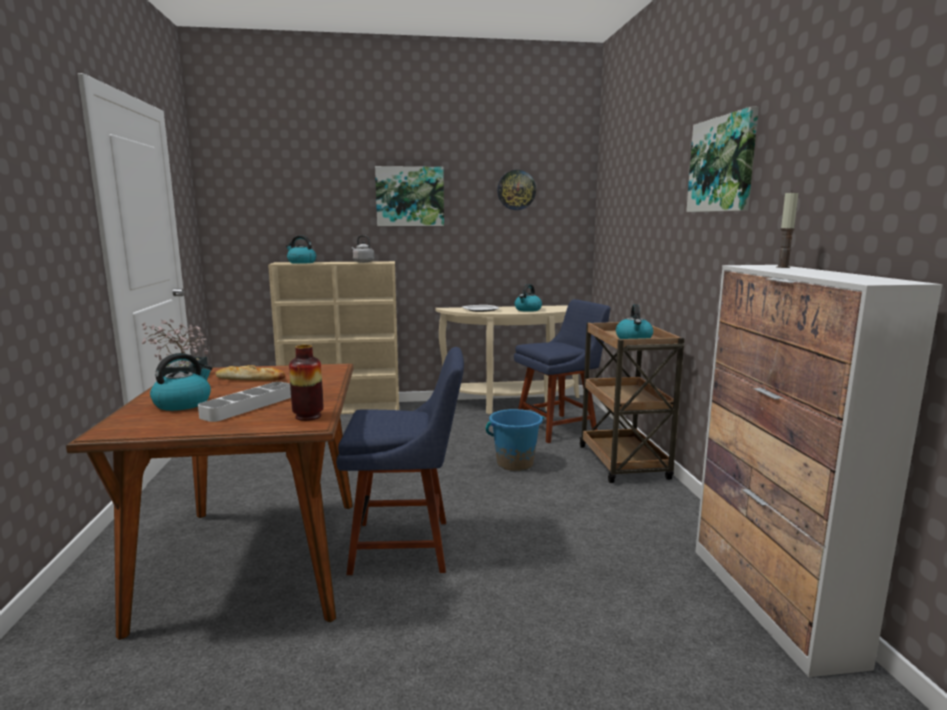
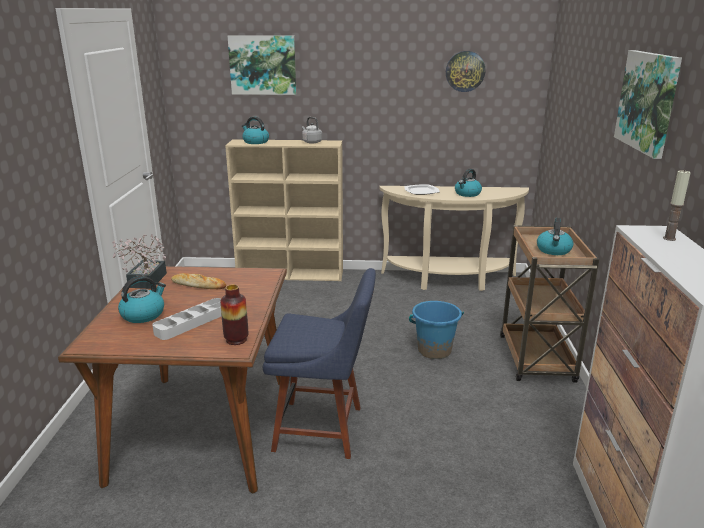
camera: 10 degrees right, 10 degrees up
picture [375,166,444,226] -> picture moved to [228,35,296,95]
blue chair [514,299,611,443] -> none

